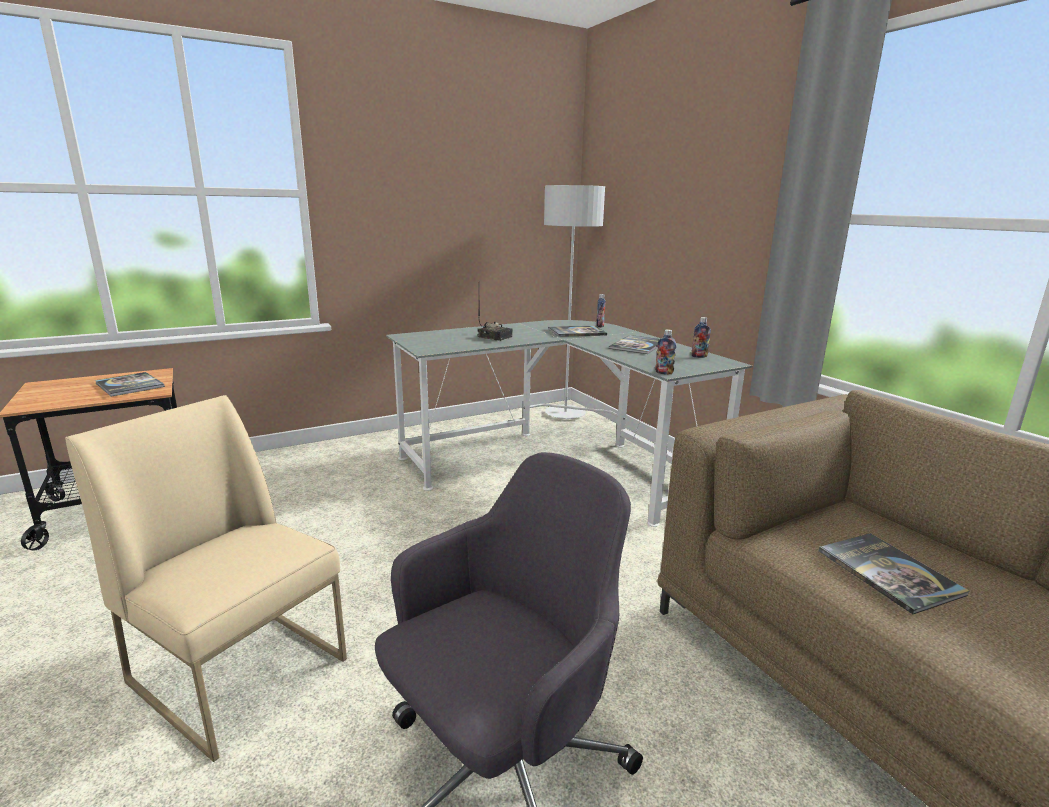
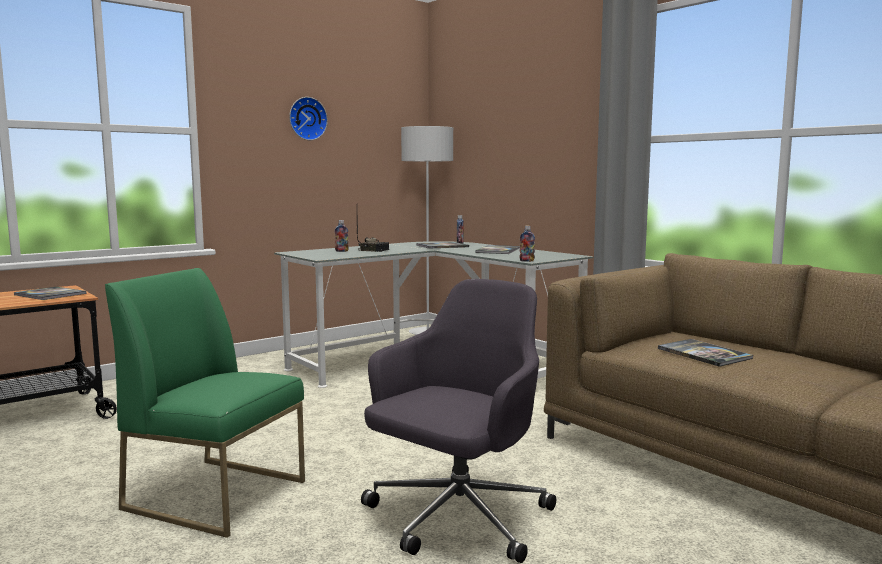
camera: 10 degrees left, 10 degrees down
beige chair [65,395,347,762] -> green chair [105,268,305,538]
bottle [691,317,711,358] -> bottle moved to [335,220,349,252]
none -> wall clock [289,97,328,140]

